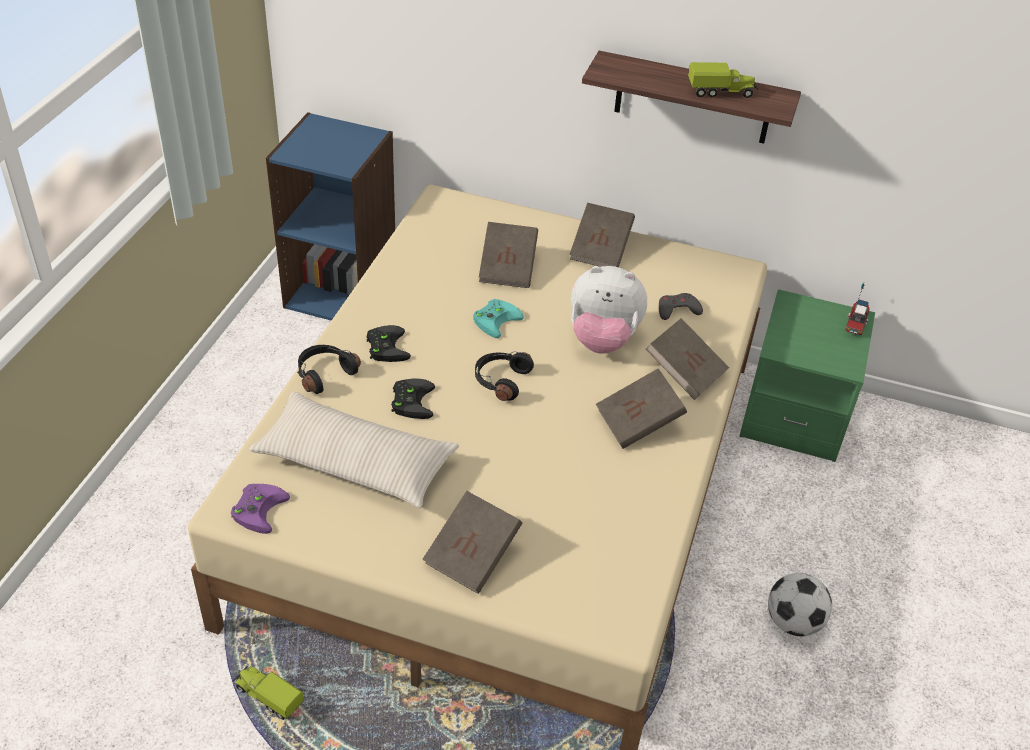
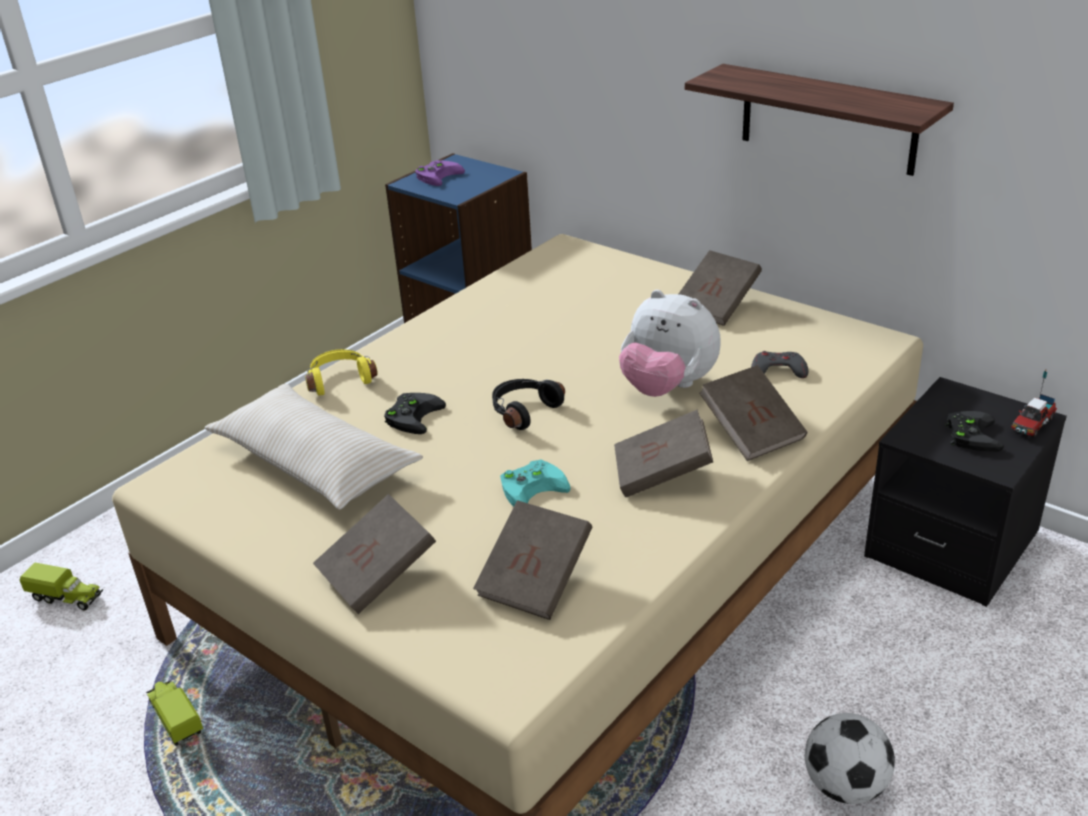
camera: 25 degrees right, 10 degrees down
purple game controller [231,484,290,534] -> purple game controller moved to [415,160,465,186]
black headphones [297,345,361,394] -> yellow headphones [305,349,378,396]
black game controller [366,325,411,362] -> black game controller moved to [946,411,1004,452]
turquoise game controller [473,299,524,338] -> turquoise game controller moved to [500,460,571,507]
brown book [479,222,538,288] -> brown book moved to [473,500,592,620]
toy truck [688,62,758,98] -> toy truck moved to [20,562,103,610]
green nightstand [739,289,875,462] -> black nightstand [864,377,1067,607]

